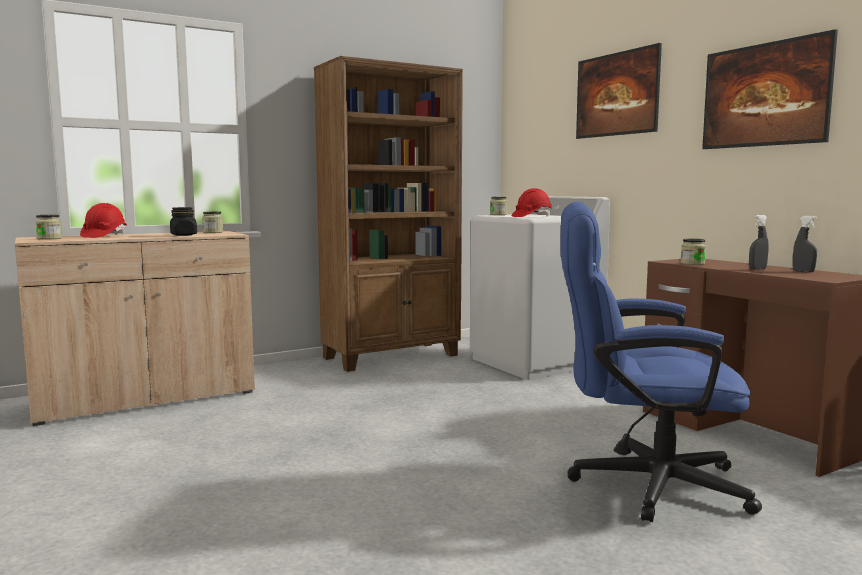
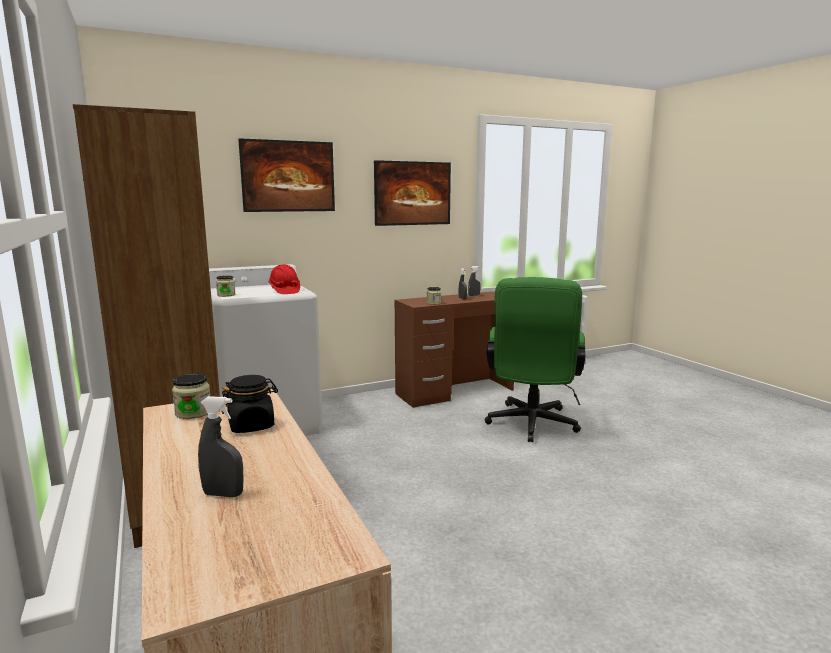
camera: 85 degrees left, 5 degrees up
jar [35,215,62,240] -> none
red hard hat [80,203,127,238] -> grey spray bottle [198,396,243,497]
blue office chair [561,201,762,522] -> green office chair [485,277,585,442]

